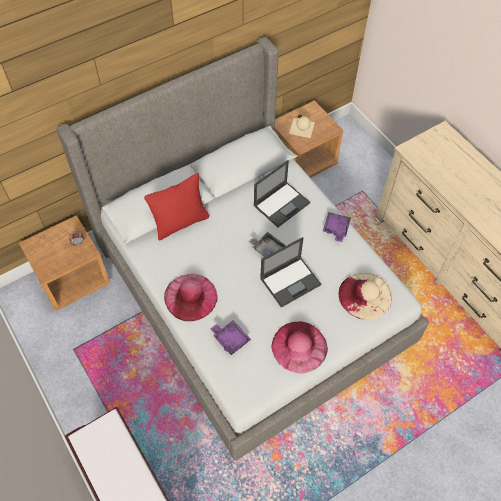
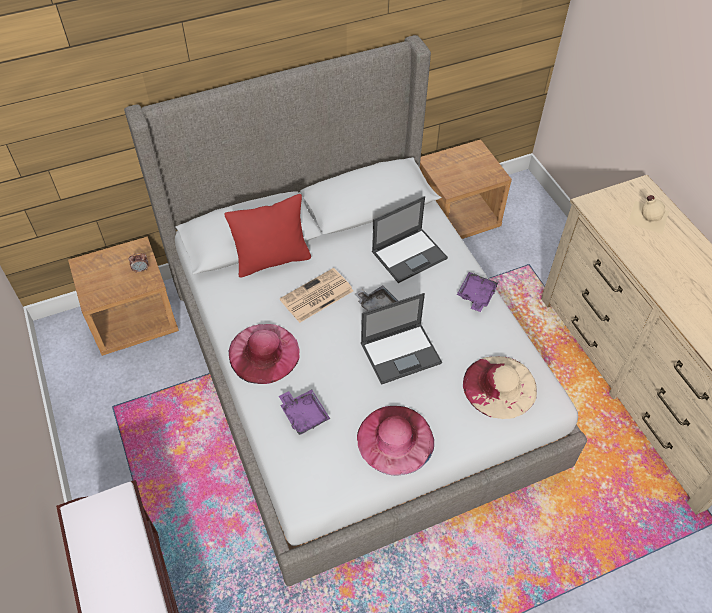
camera: 10 degrees right, 5 degrees down
beige bottle [289,115,315,138] -> beige bottle moved to [628,195,669,234]
none -> newspaper [280,268,353,323]

